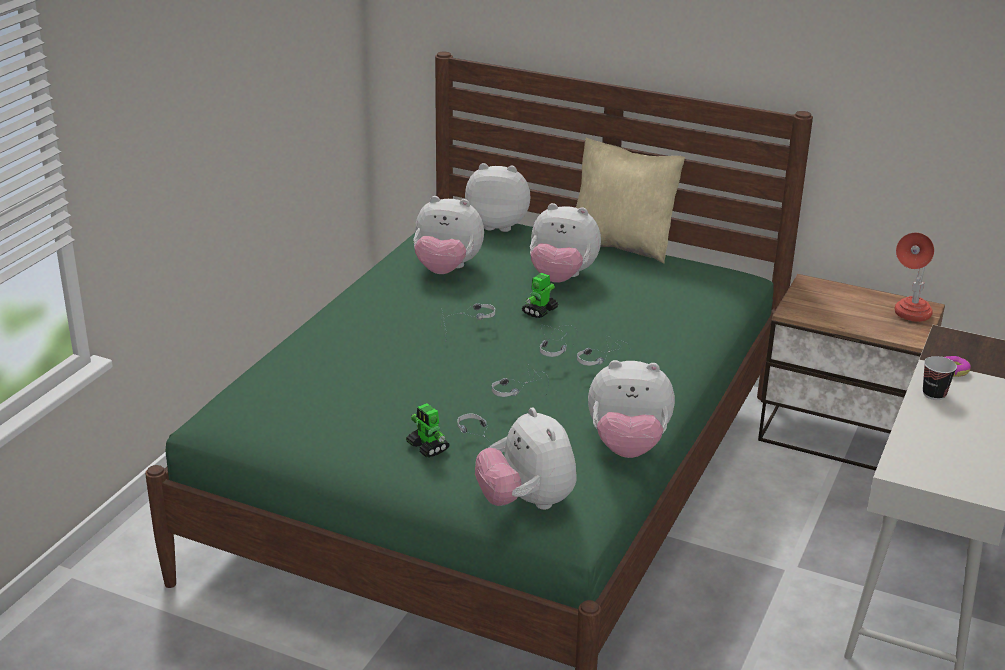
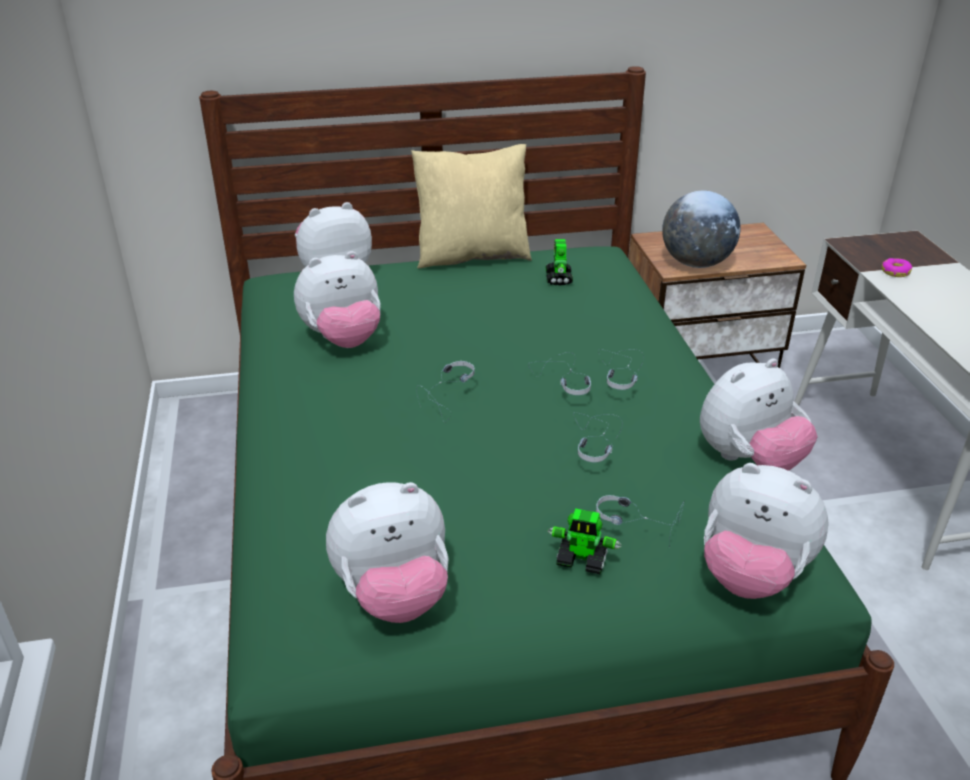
camera: 35 degrees left, 5 degrees up
toy robot [522,273,559,318] -> toy robot moved to [546,239,573,286]
plush toy [530,203,601,283] -> plush toy moved to [326,482,448,623]
red table lamp [895,233,934,322] -> none
cup [923,356,957,400] -> none
none -> globe [662,191,741,268]

